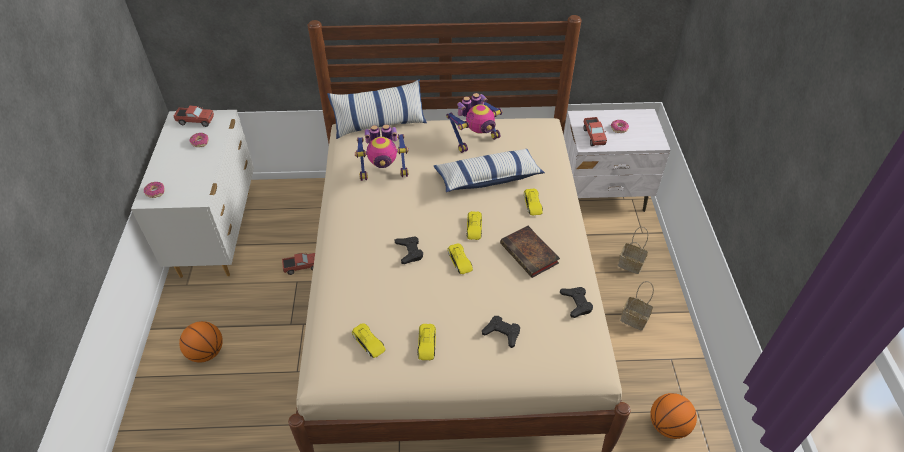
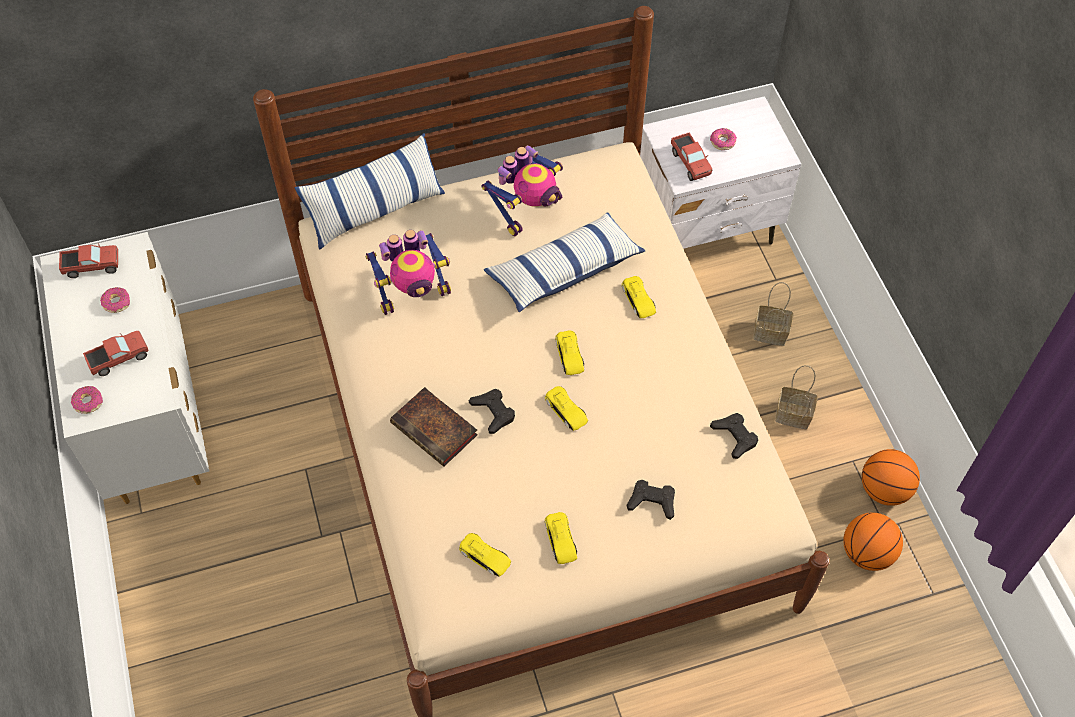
camera: 15 degrees left, 10 degrees up
basketball [179,321,223,362] -> basketball moved to [862,449,920,506]
toy truck [282,252,315,275] -> toy truck moved to [83,331,148,376]
book [500,226,560,278] -> book moved to [390,387,477,467]

